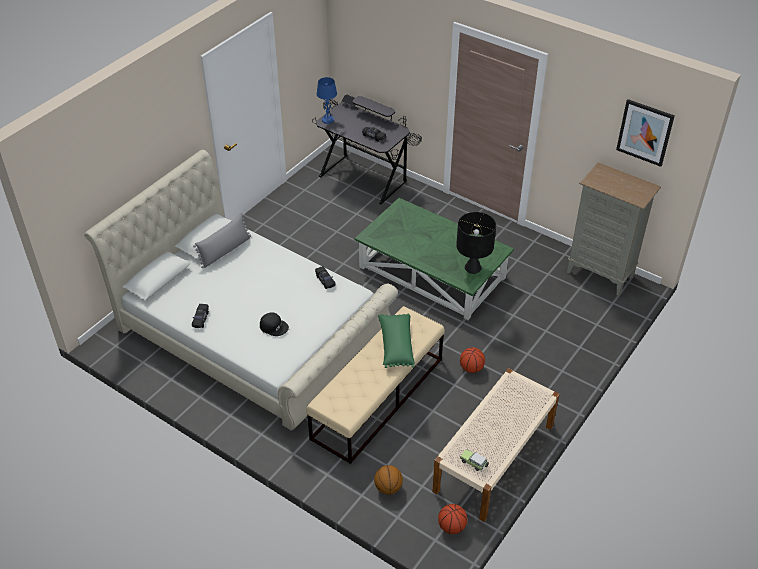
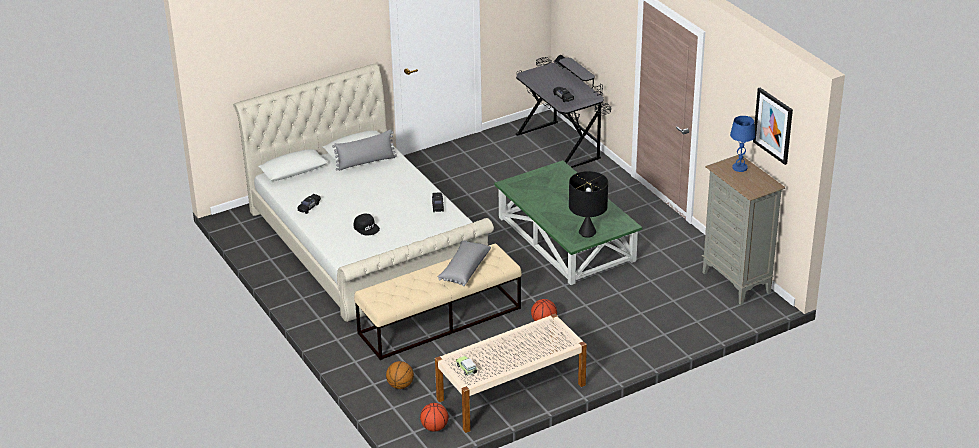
camera: 25 degrees right, 10 degrees down
blue table lamp [317,77,337,124] -> blue table lamp moved to [730,116,755,172]
green pillow [378,313,415,368] -> grey pillow [438,240,491,286]

